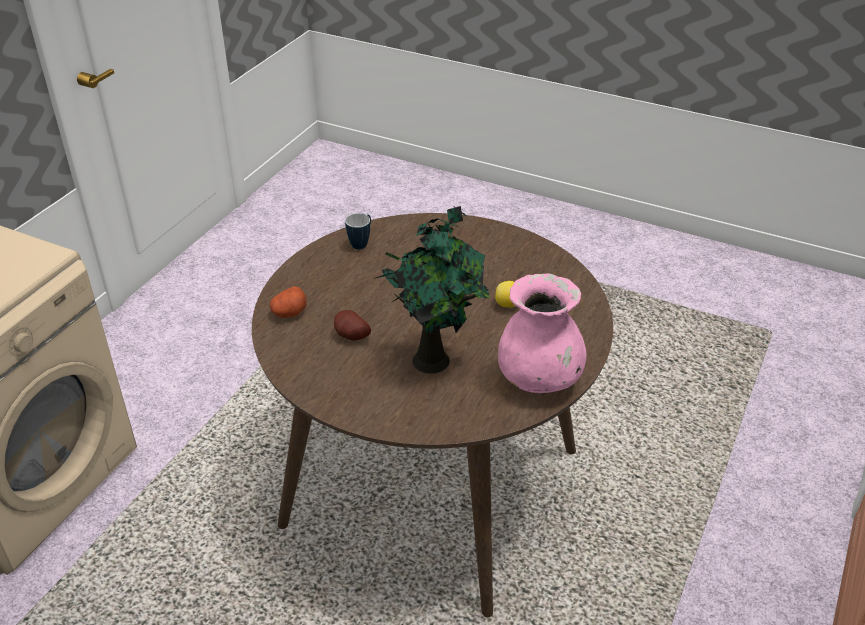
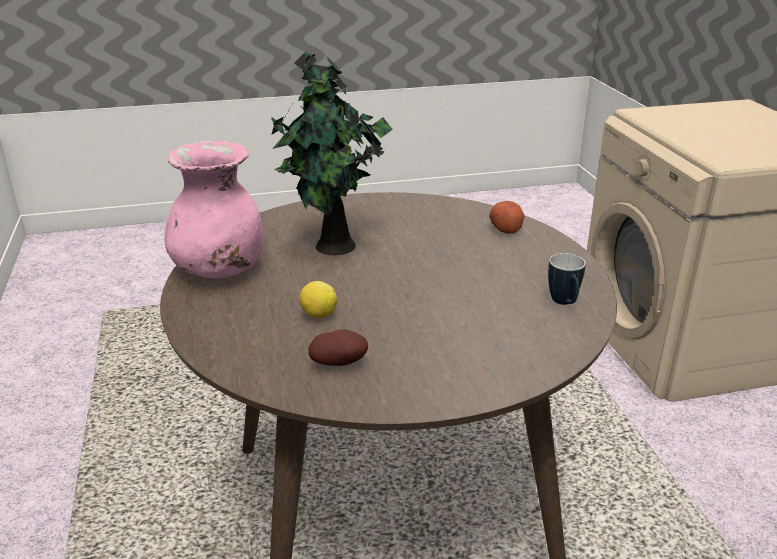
camera: 140 degrees right, 10 degrees down
potato [334,310,371,341] -> potato moved to [308,330,368,366]

